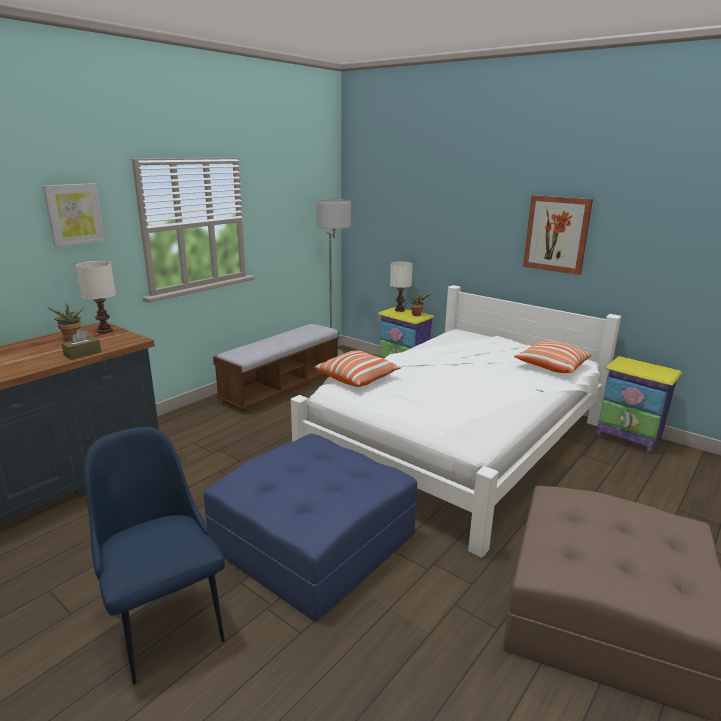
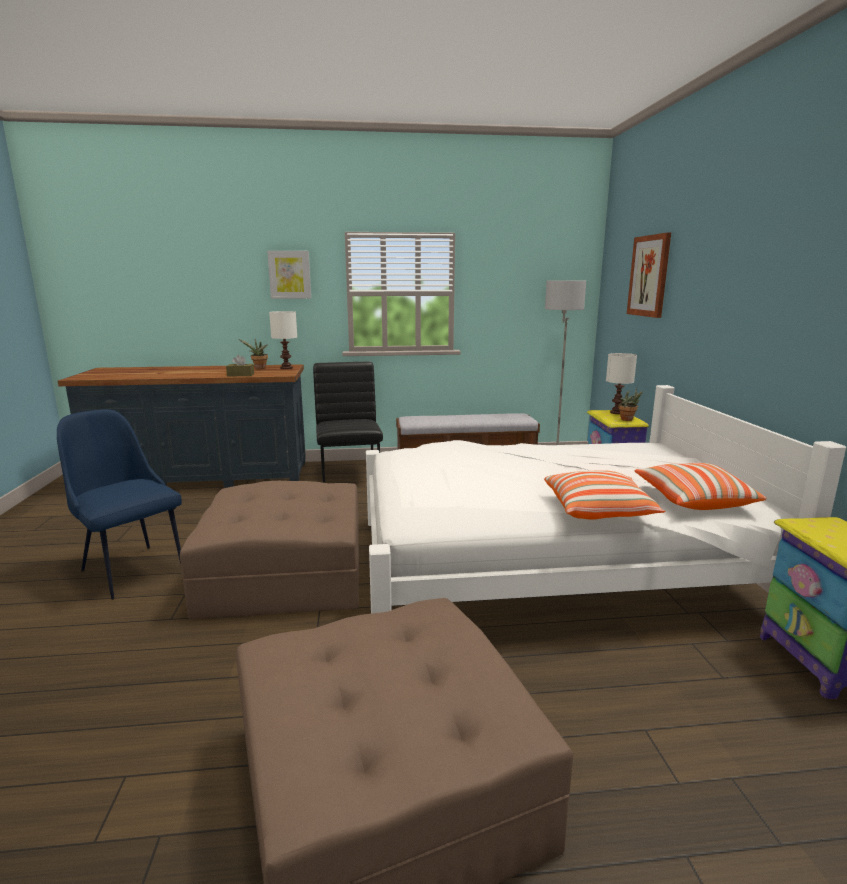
camera: 45 degrees right, 5 degrees down
blue chair [84,427,225,685] -> blue chair turned 60 degrees counterclockwise [57,409,182,600]
blue ottoman [203,433,417,622] -> brown ottoman [180,481,359,619]
pillow [314,351,401,387] -> pillow moved to [544,470,665,520]
picture [523,195,593,275] -> picture moved to [627,233,671,318]
none -> black chair [313,362,383,483]

